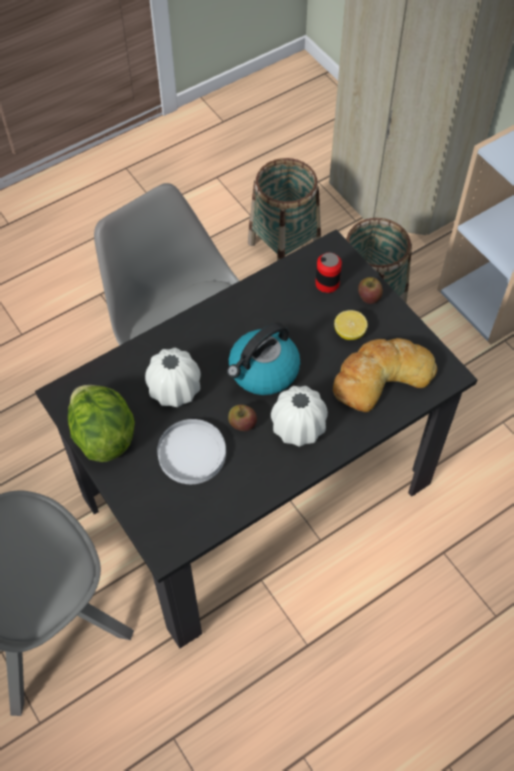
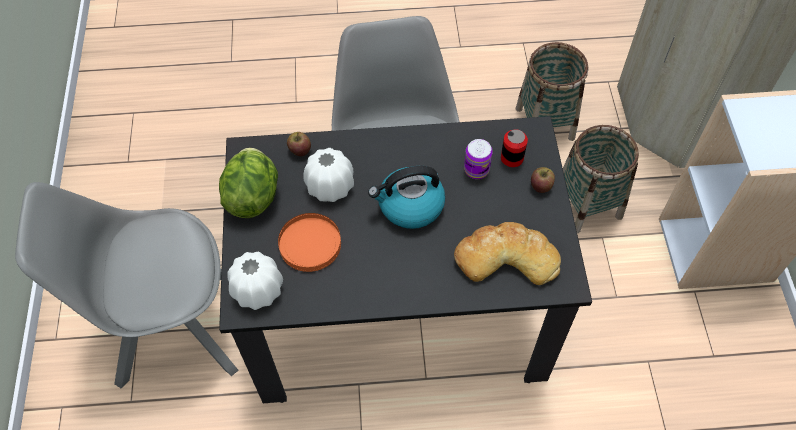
camera: 30 degrees right, 0 degrees up
white plate [157,419,226,484] -> orange plate [278,213,341,272]
apple [228,405,257,431] -> apple moved to [287,132,311,156]
white vase [271,386,328,447] -> white vase moved to [227,252,283,310]
lemon [334,310,368,340] -> none
none -> can [464,139,493,179]

